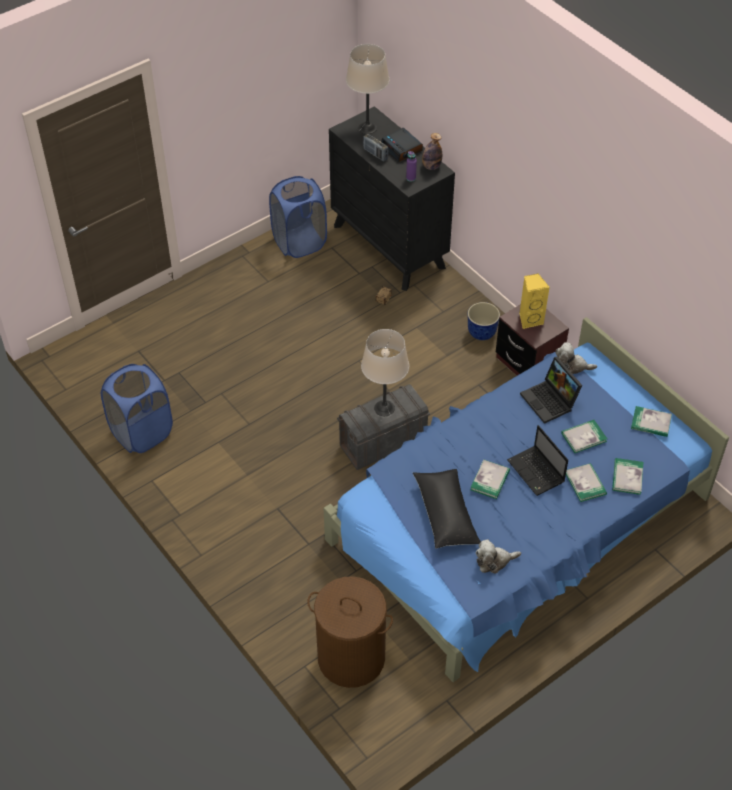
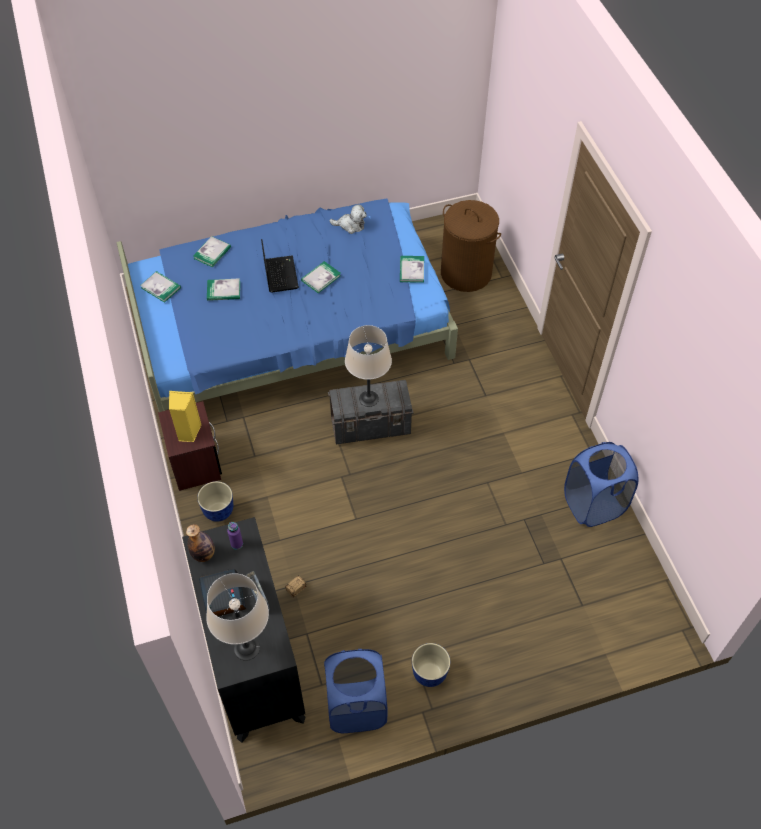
camera: 160 degrees left, 5 degrees up
black pillow [413,469,481,548] -> none
laptop [520,357,582,424] -> none
plush toy [556,342,597,374] -> none
book [566,463,607,502] -> book moved to [400,256,424,283]
none -> planter [412,643,450,687]

